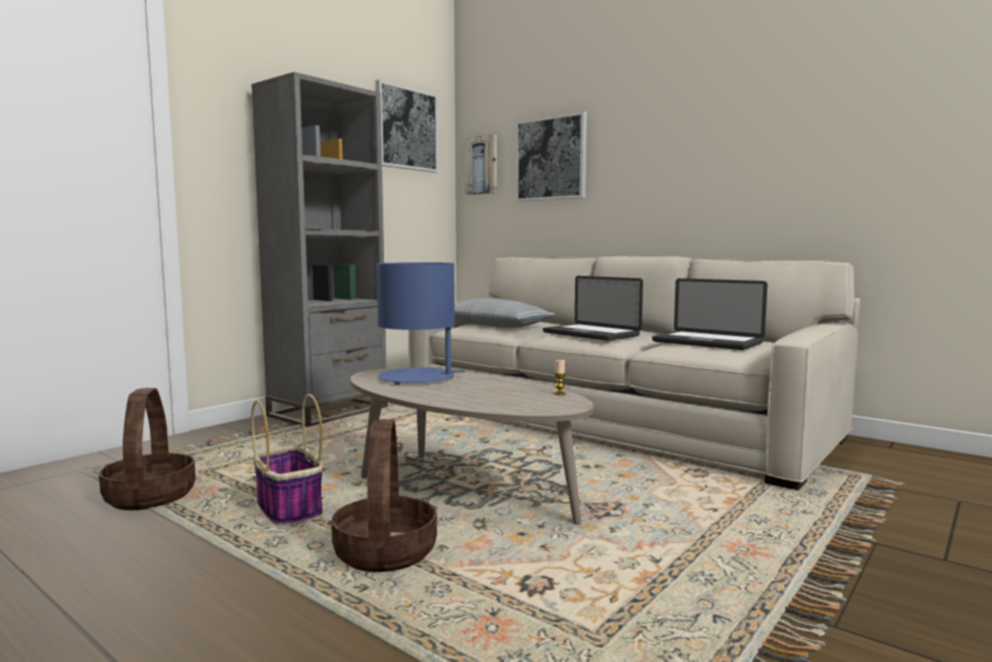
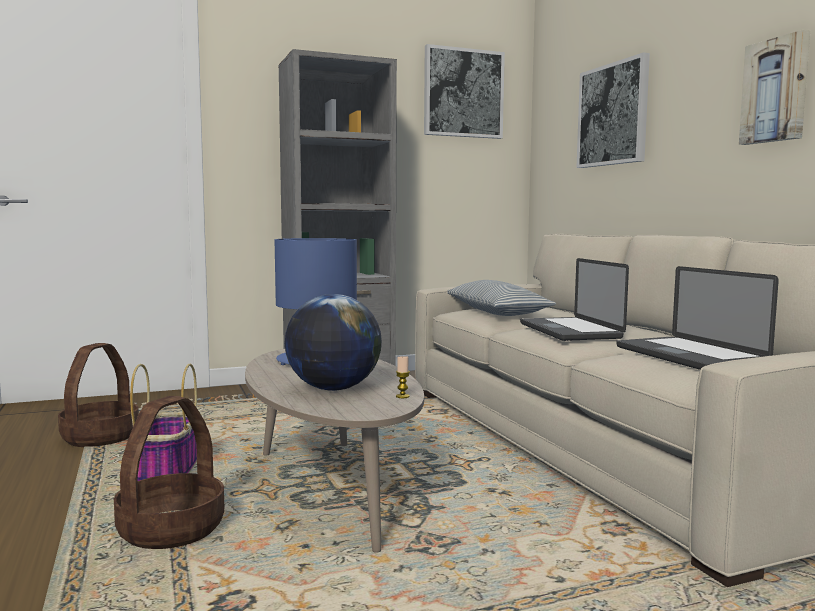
camera: 30 degrees right, 0 degrees up
picture [465,134,497,195] -> picture moved to [739,30,810,145]
none -> globe [285,294,382,391]

